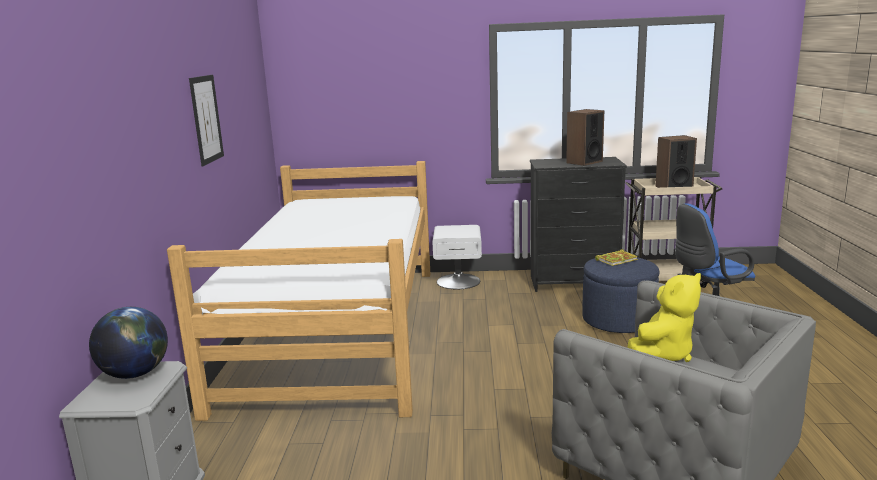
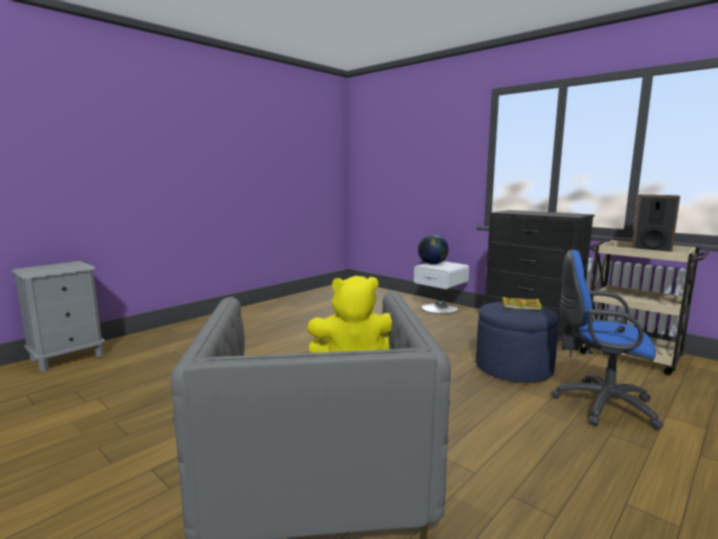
camera: 40 degrees right, 5 degrees down
globe [89,307,168,379] -> globe moved to [418,234,449,265]
bed [167,161,430,421] -> none
picture [189,75,224,166] -> none
speaker [566,109,604,166] -> none

